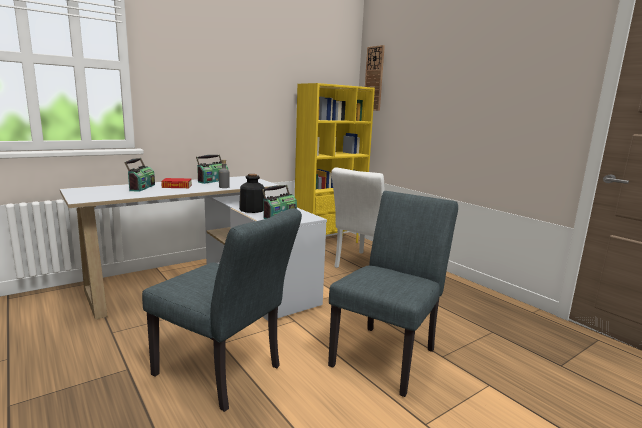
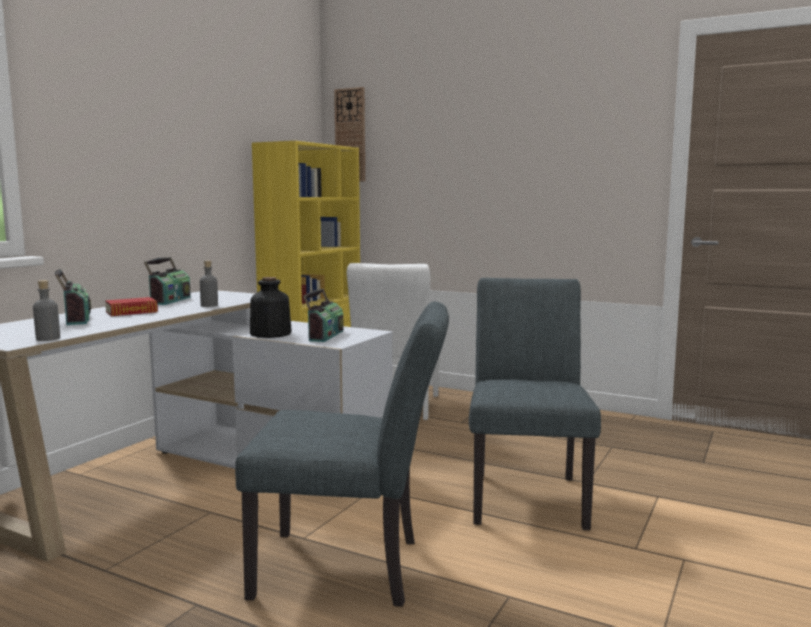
camera: 25 degrees left, 5 degrees down
none -> grey bottle [33,280,60,341]

